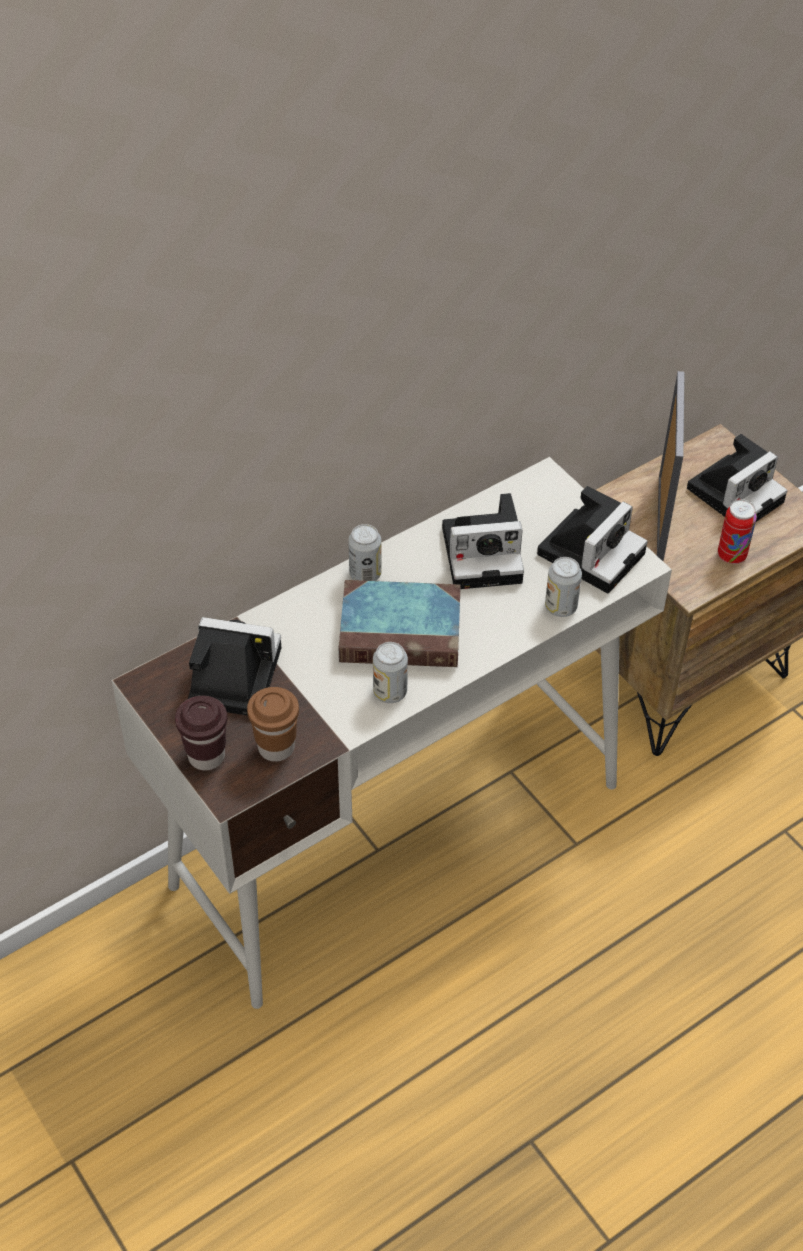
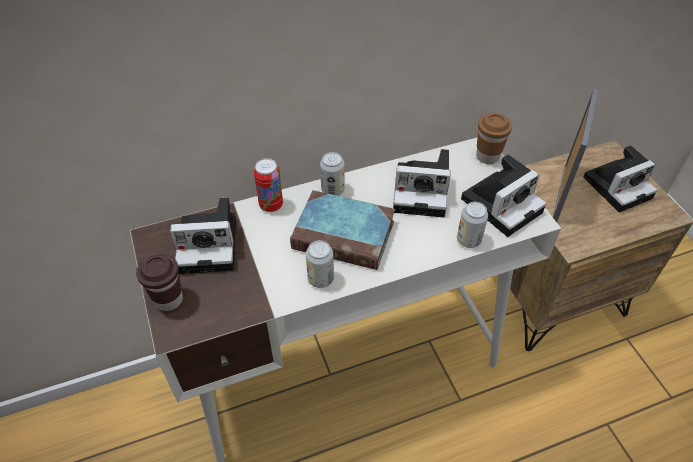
camera: 15 degrees right, 0 degrees up
camera [188,617,281,716] -> camera turned 150 degrees clockwise [170,197,236,274]
brown cup [247,687,299,762] -> brown cup moved to [476,113,512,164]
can [718,499,757,564] -> can moved to [254,158,283,212]

